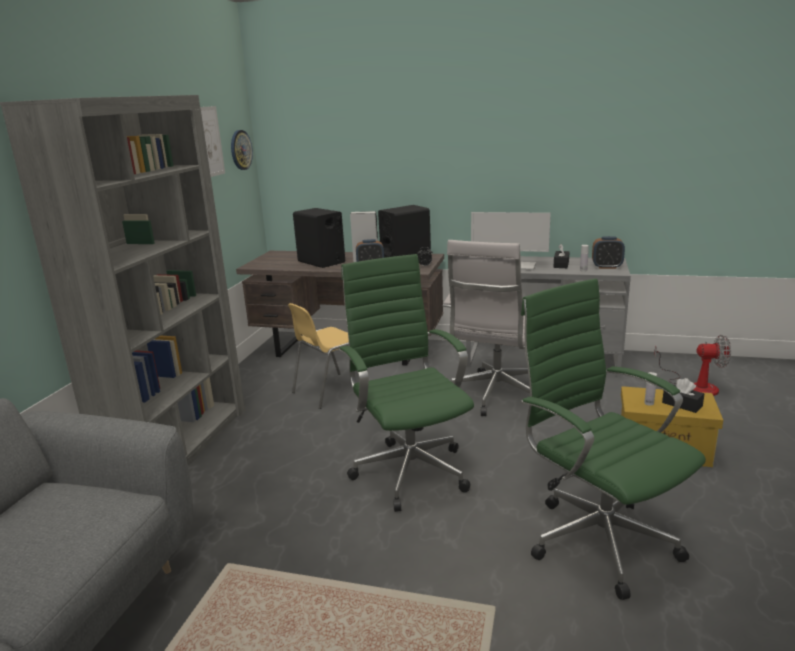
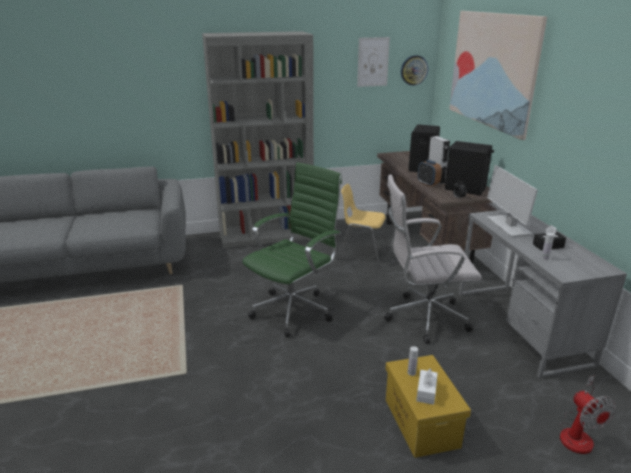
camera: 60 degrees right, 5 degrees up
green office chair [521,278,706,600] -> none
alarm clock [592,236,625,269] -> none
black tissue box [662,378,704,413] -> white tissue box [416,369,438,405]
none -> picture [449,11,547,140]

